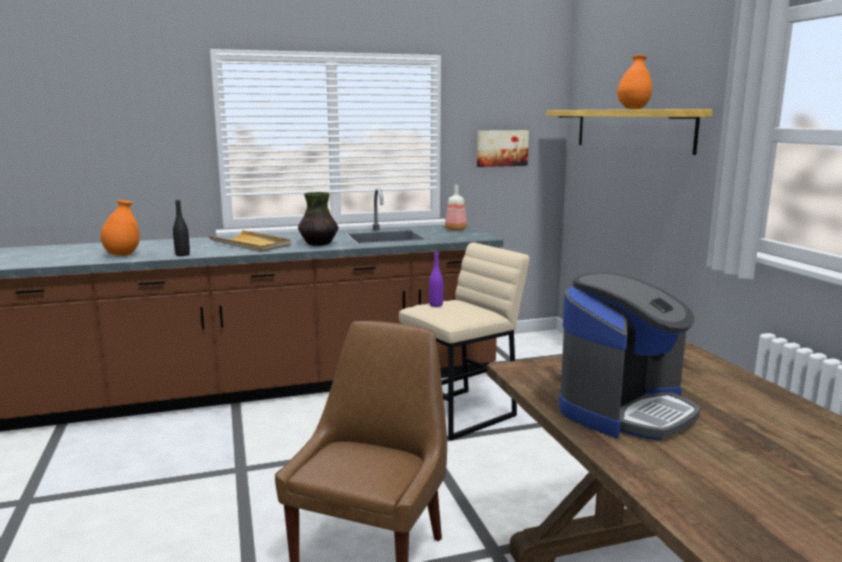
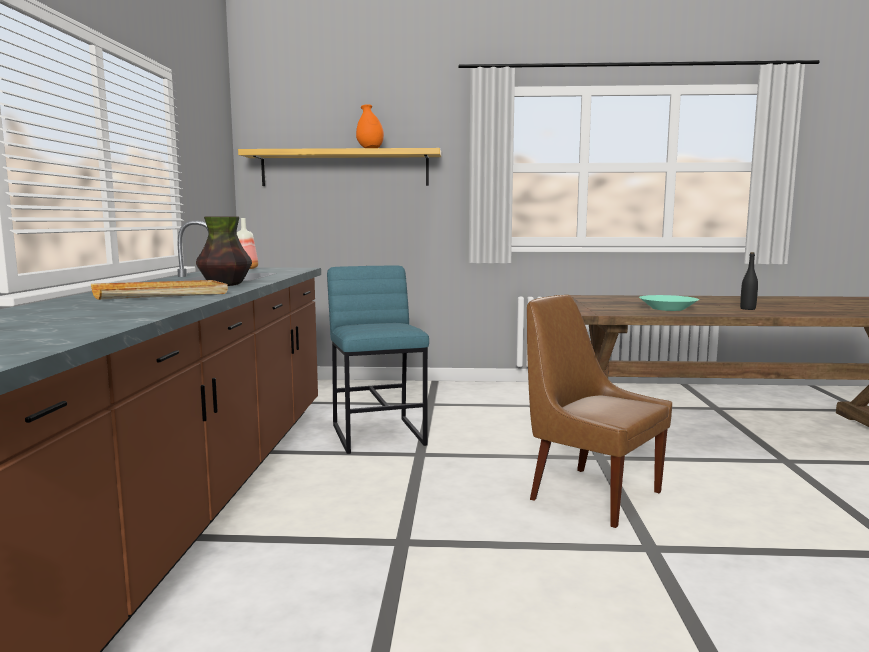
camera: 70 degrees left, 5 degrees down
orange vase [100,200,139,256] -> none
black bottle [173,200,190,256] -> black bottle moved to [740,252,758,310]
beige stool [399,242,529,441] -> blue stool [327,266,429,454]
purple bottle [429,251,443,307] -> none
picture [477,130,529,167] -> none
coffee machine [559,273,700,440] -> turquoise bowl [639,295,699,311]

